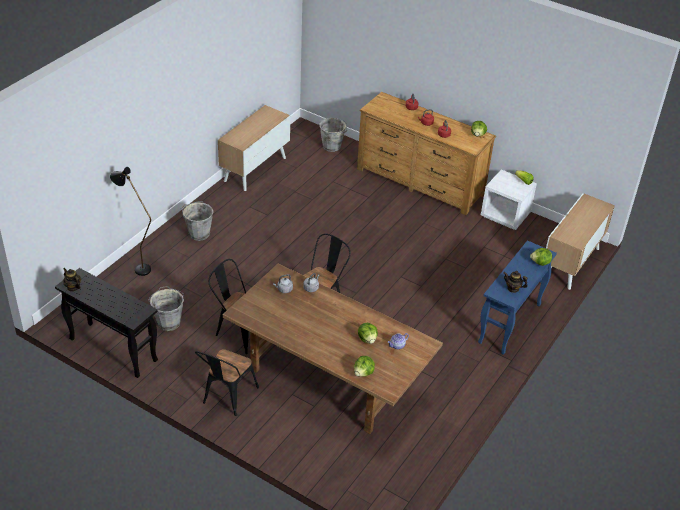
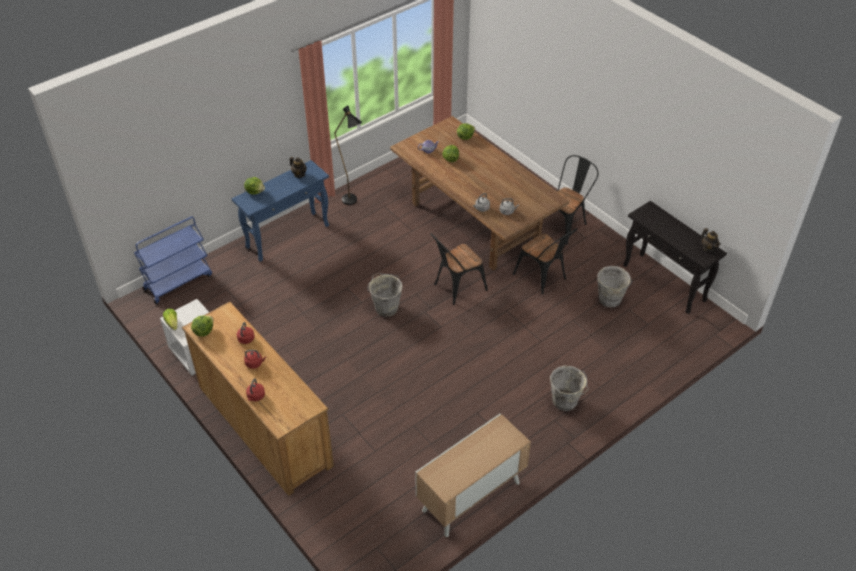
camera: 160 degrees left, 5 degrees up
black floor lamp [110,167,151,276] -> black floor lamp moved to [335,105,362,205]
grey bucket [319,118,347,152] -> grey bucket moved to [368,273,403,317]
cabinet [546,194,615,290] -> blue cart [134,216,212,304]

